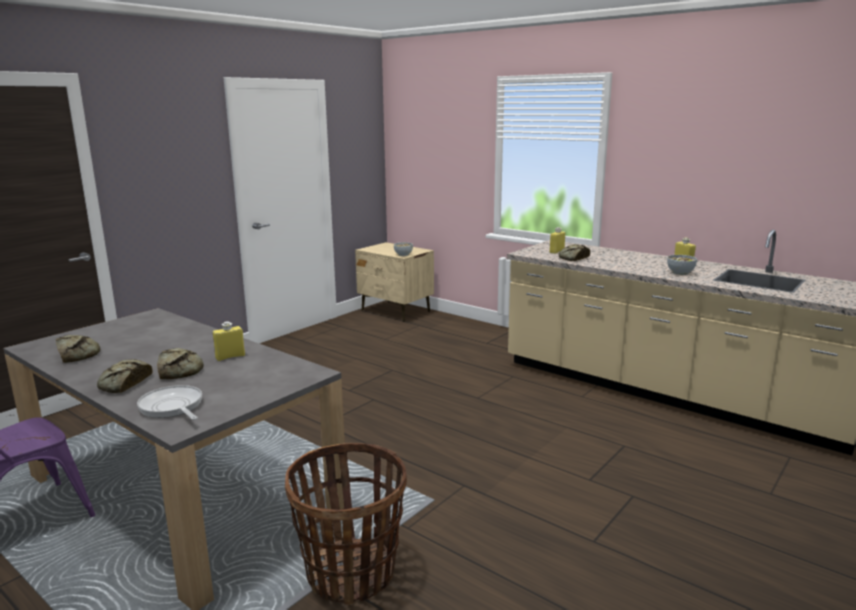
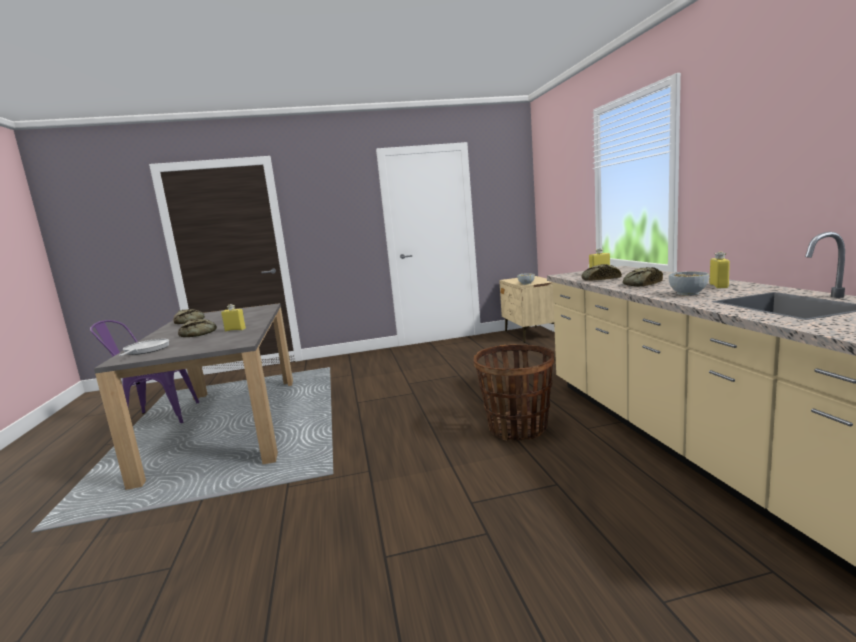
camera: 40 degrees right, 5 degrees down
bread [97,359,153,393] -> bread moved to [623,267,663,287]
basket [285,443,407,605] -> basket moved to [474,345,554,441]

